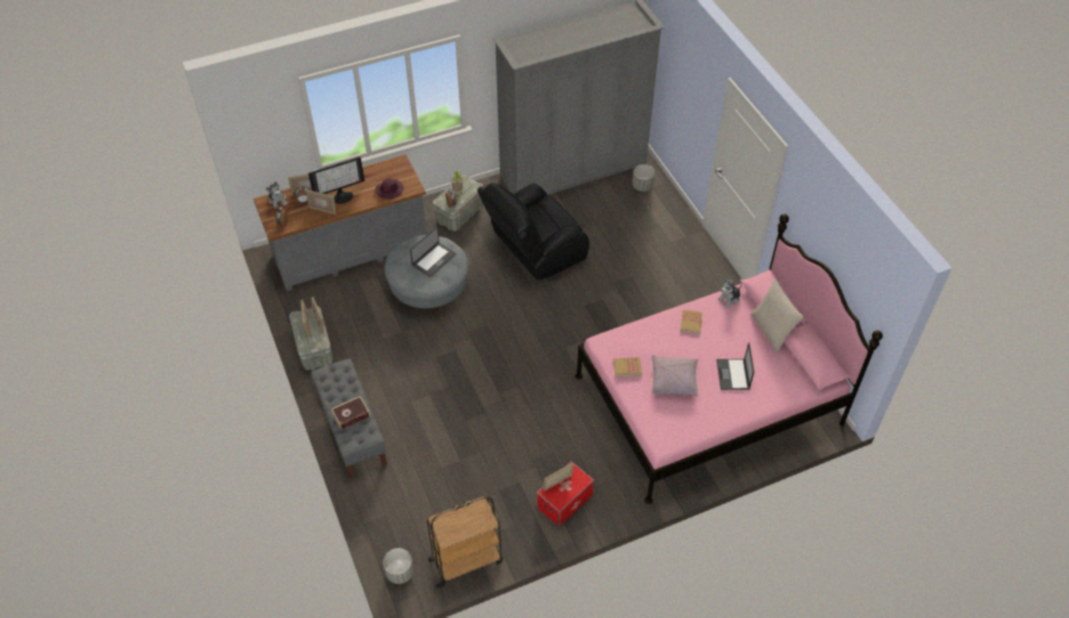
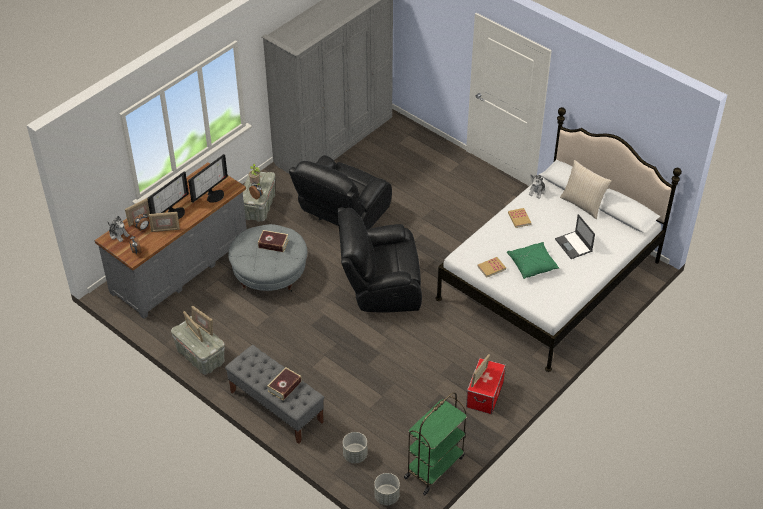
camera: 25 degrees left, 5 degrees down
purple hat [375,178,404,199] -> monitor [188,154,228,203]
laptop [410,227,456,277] -> book [258,230,289,252]
brown cart [427,496,503,589] -> green cart [404,392,467,496]
pink bed [575,214,883,504] -> white bed [435,107,682,372]
grey planter [632,164,655,192] -> grey planter moved to [343,432,367,463]
purple pillow [652,355,698,396] -> green pillow [507,242,559,279]
none -> black armchair [337,207,422,313]

